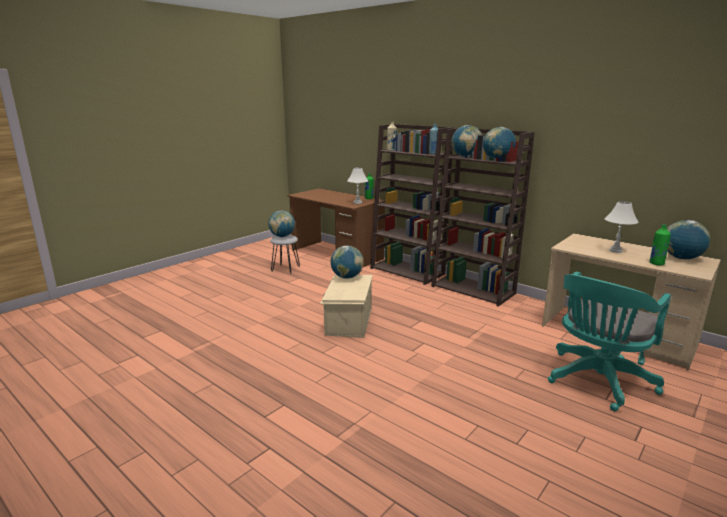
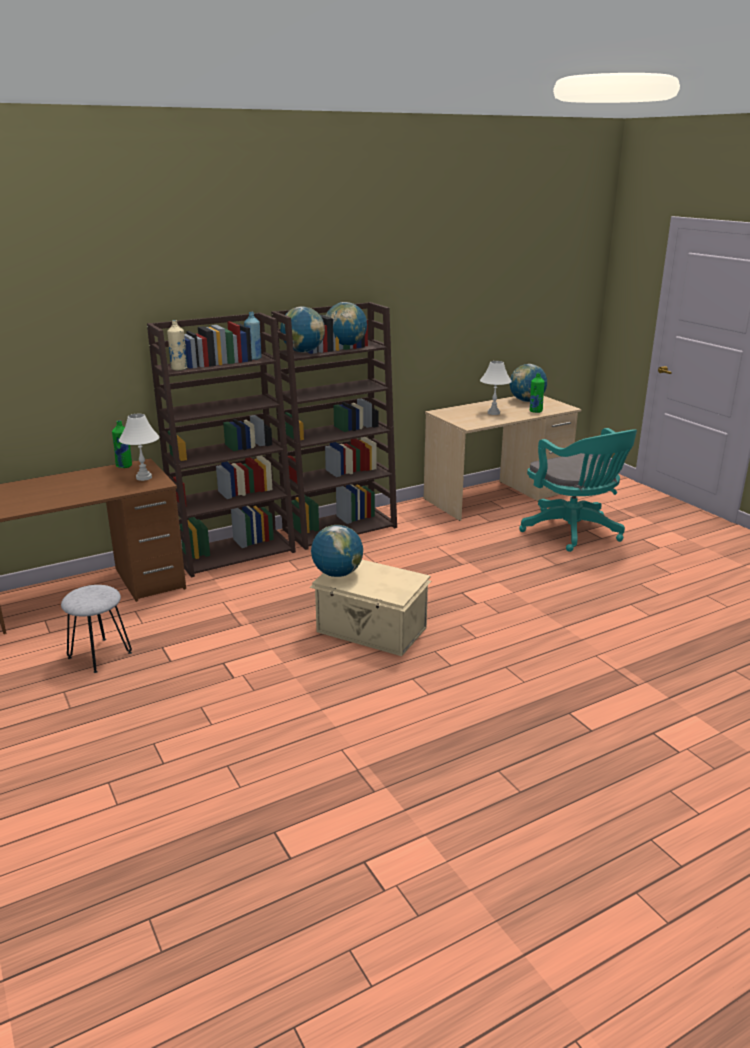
camera: 70 degrees left, 5 degrees up
globe [268,211,295,237] -> none

